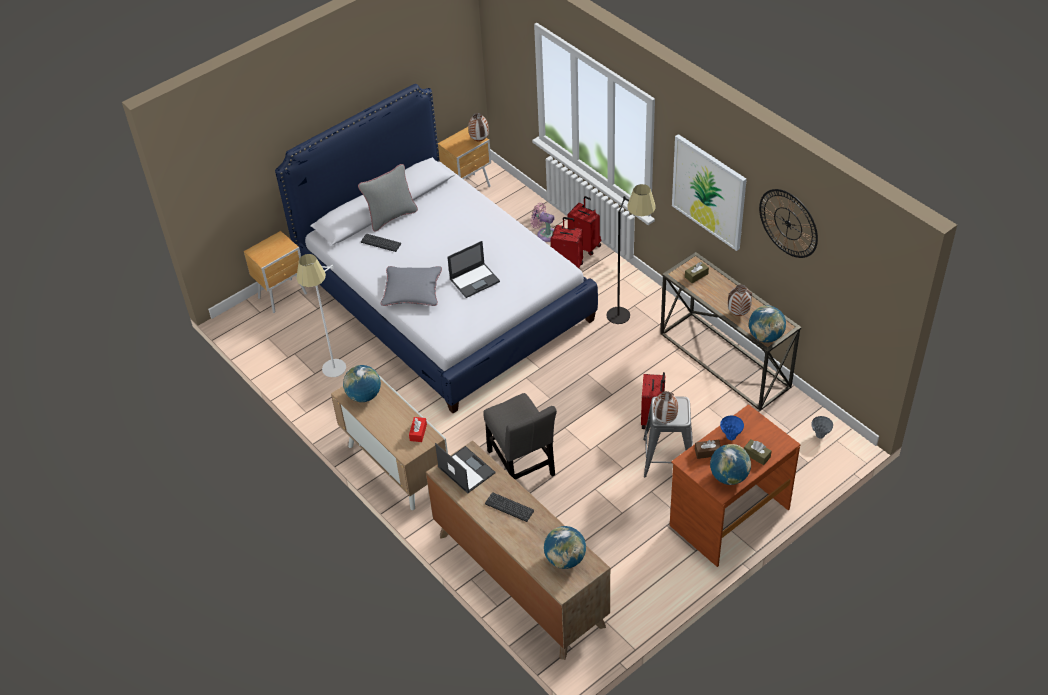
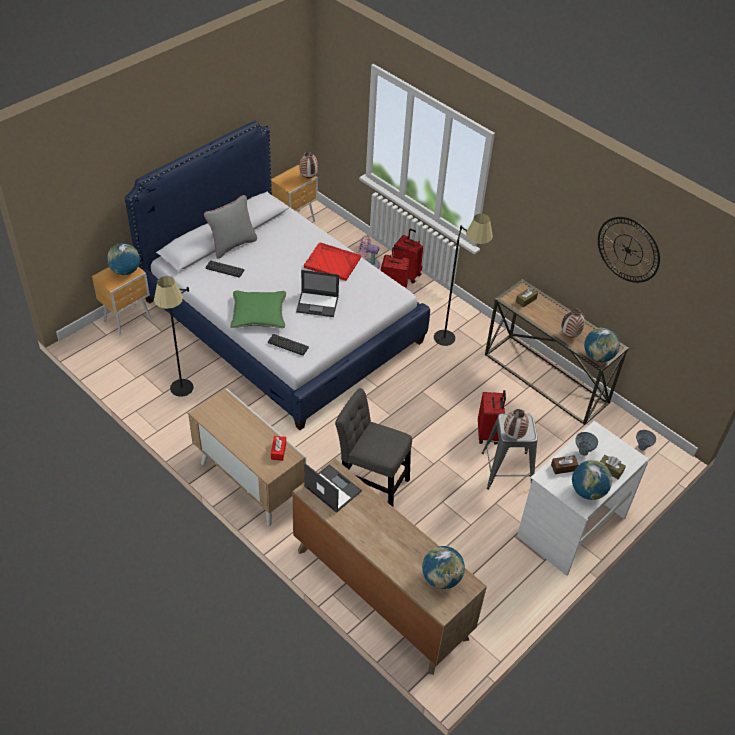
camera: 10 degrees left, 0 degrees up
white floor lamp [296,254,346,377] -> black floor lamp [154,276,194,397]
globe [343,365,381,402] -> globe moved to [107,243,140,275]
grey pillow [381,266,442,306] -> green pillow [230,291,286,328]
laptop [447,241,500,298] -> laptop turned 45 degrees clockwise [296,270,339,317]
grey chair [483,393,557,480] -> grey chair turned 150 degrees clockwise [335,388,412,507]
keyboard [485,492,534,522] -> keyboard moved to [268,334,309,356]
brown desk [670,404,801,567] -> white desk [517,421,649,576]
picture [672,134,747,251] -> none
blue vase [720,416,744,440] -> grey vase [575,432,598,456]
none -> red tray [304,242,361,281]

